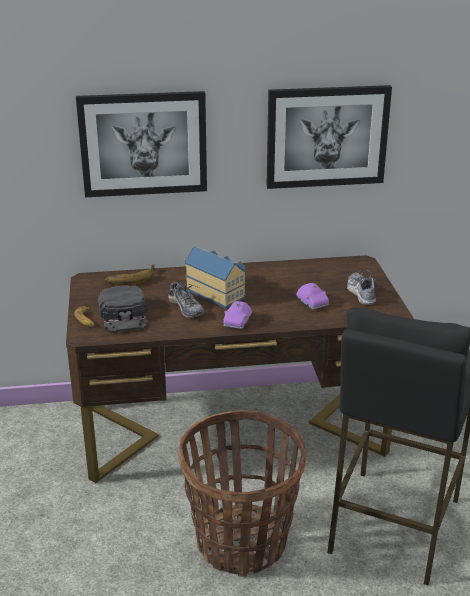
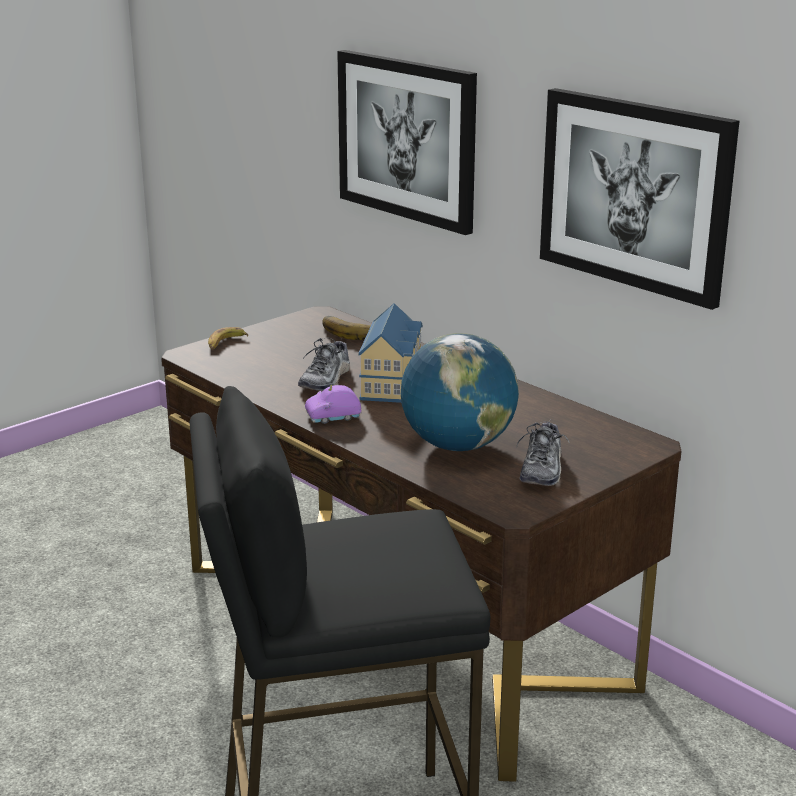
camera: 55 degrees right, 5 degrees down
black cap [98,285,148,333] -> none
basket [178,411,306,577] -> none
purple toy car [296,283,329,309] -> globe [401,333,519,451]
shoe [347,270,376,305] -> shoe turned 150 degrees clockwise [517,418,570,486]

